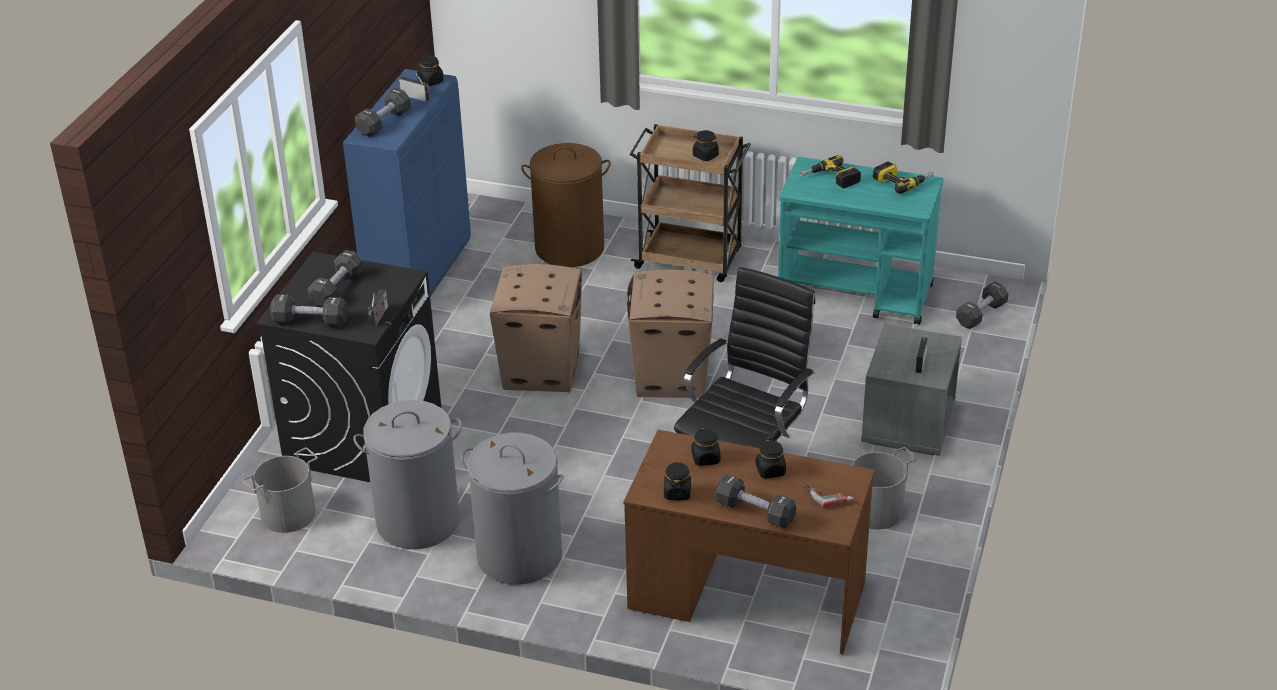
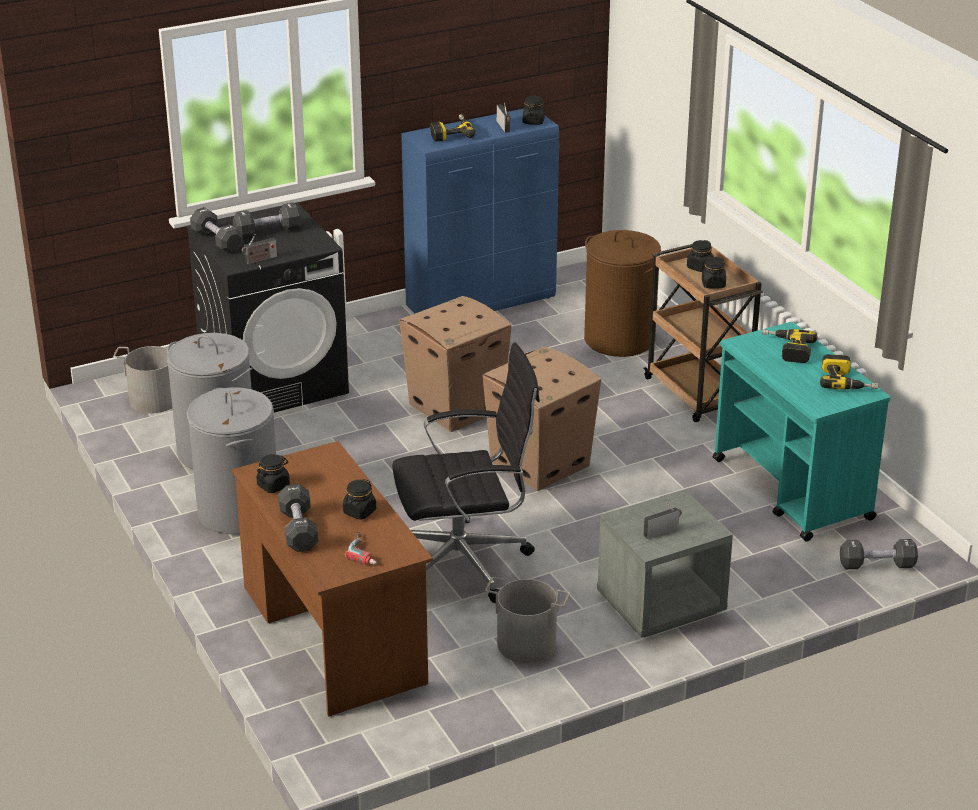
camera: 45 degrees right, 5 degrees down
black dumbbell [355,88,411,137] -> power drill [430,114,476,142]
black jar [691,427,720,466] -> black jar moved to [687,240,714,272]

